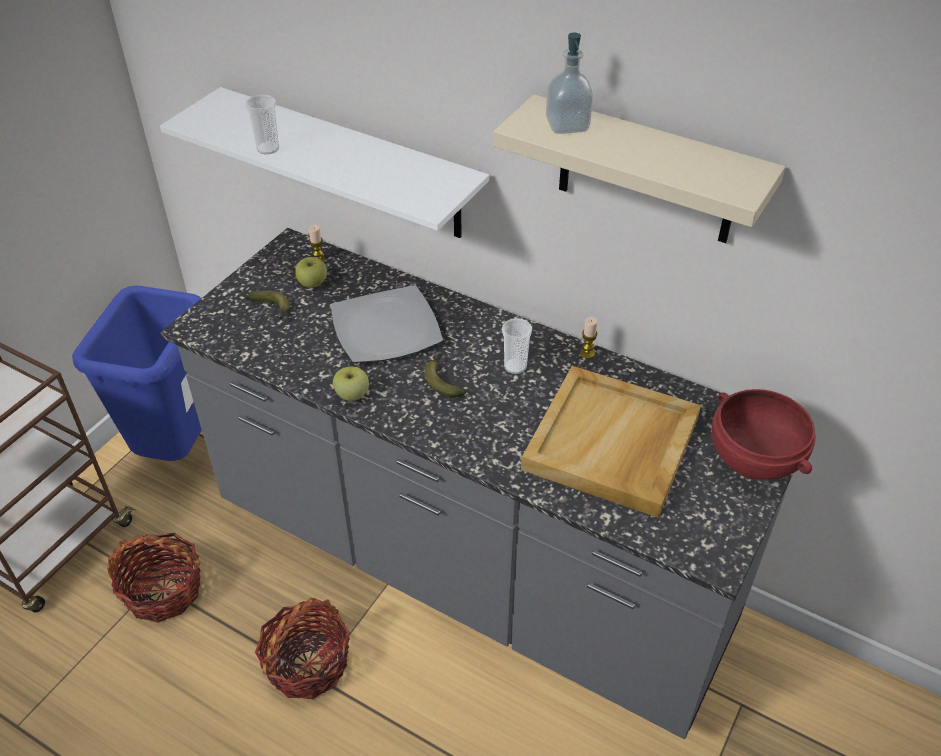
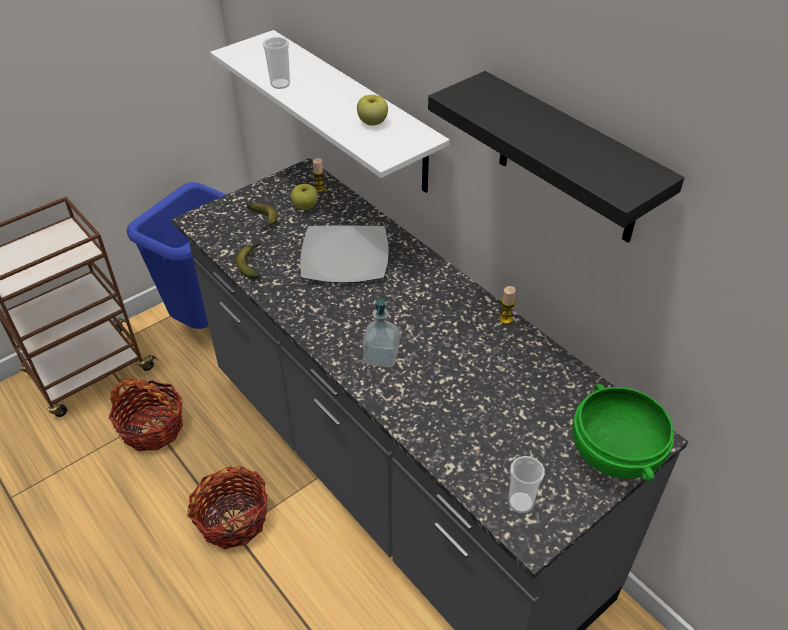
camera: 20 degrees right, 0 degrees up
apple [333,367,369,401] -> apple moved to [357,95,388,126]
banana [425,354,466,397] -> banana moved to [236,243,260,279]
beige shelf [493,94,785,243] -> black shelf [428,71,684,243]
cup [502,318,532,374] -> cup moved to [508,456,545,514]
beige tray [521,366,701,518] -> none
soap dispenser [546,33,593,134] -> soap dispenser moved to [363,299,399,368]
red bowl [711,389,816,480] -> green bowl [572,384,674,482]

